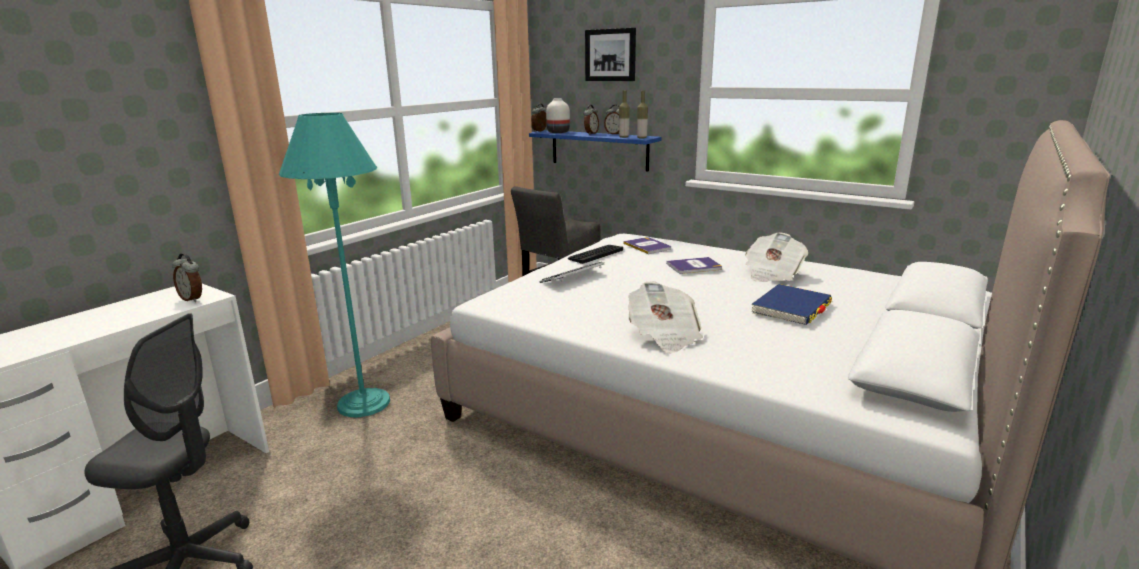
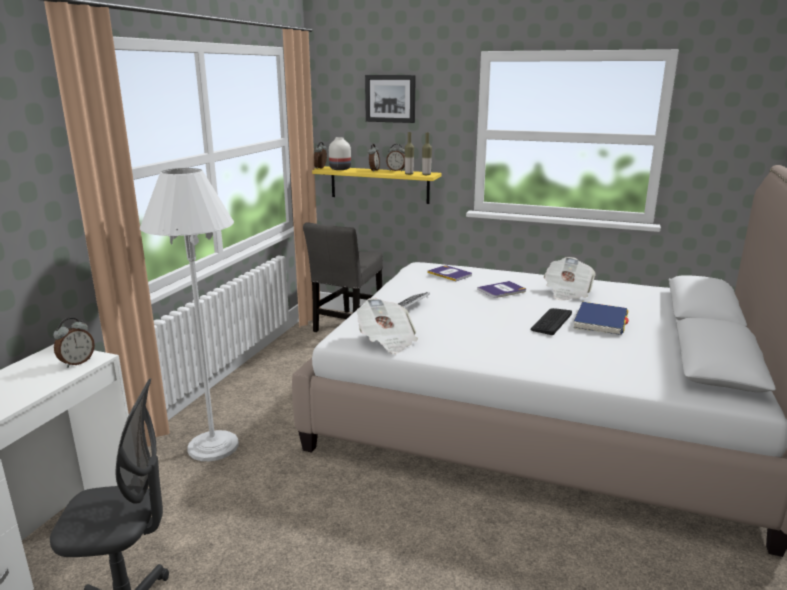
camera: 15 degrees left, 0 degrees up
alarm clock [172,253,202,302] -> alarm clock turned 75 degrees counterclockwise [53,318,95,368]
turquoise floor lamp [279,113,390,417] -> white floor lamp [140,168,239,461]
blue shelf [529,130,662,172] -> yellow shelf [312,166,441,204]
keyboard [568,245,623,264] -> keyboard moved to [531,308,572,335]
newspaper [628,281,703,354] -> newspaper moved to [356,298,418,354]

